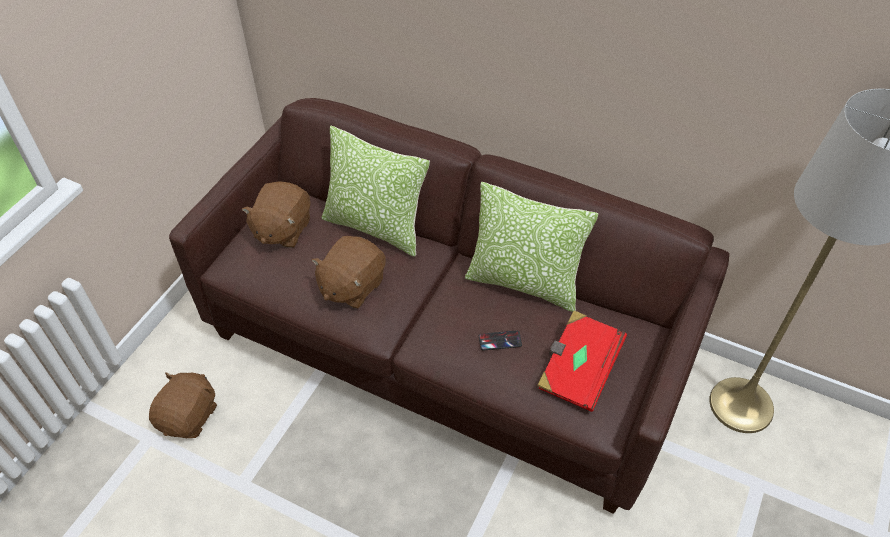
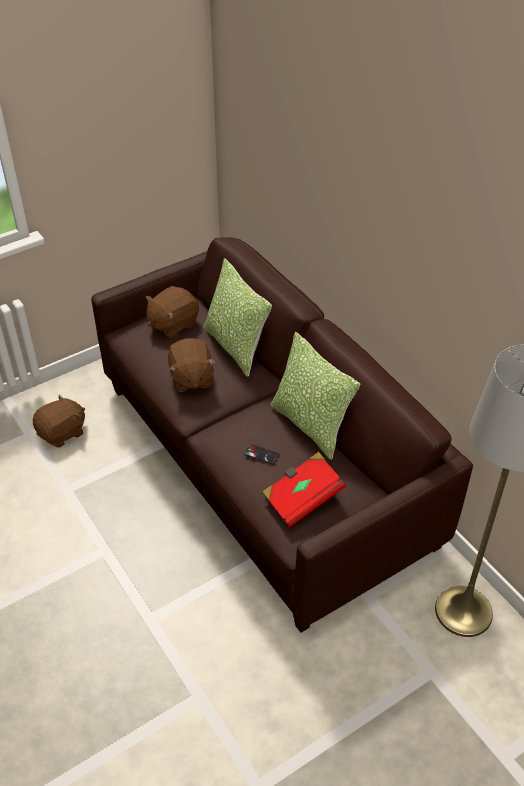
camera: 30 degrees right, 5 degrees down
brown plush toy [312,236,386,309] -> brown plush toy turned 75 degrees counterclockwise [168,338,216,392]

